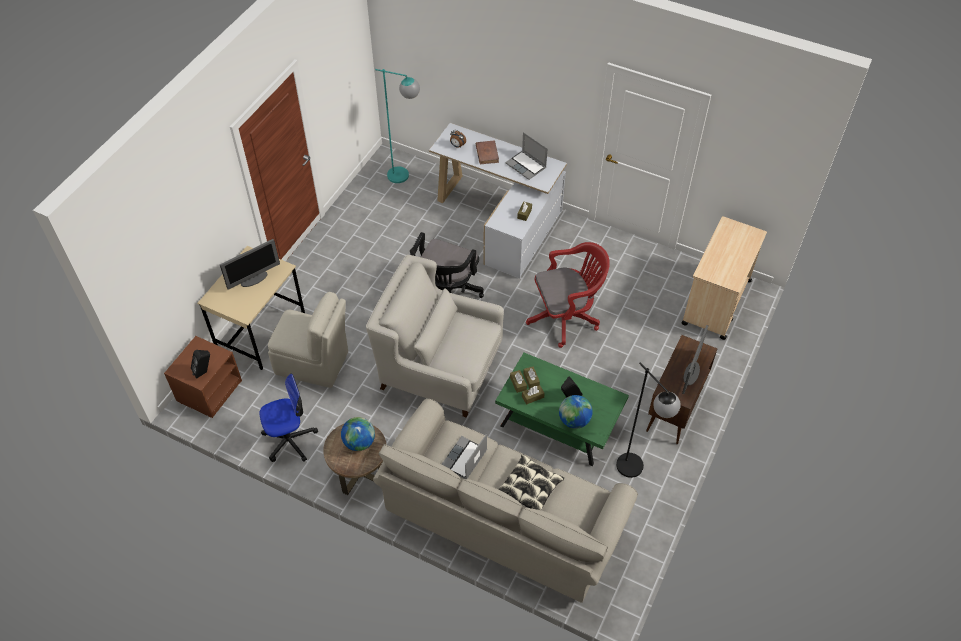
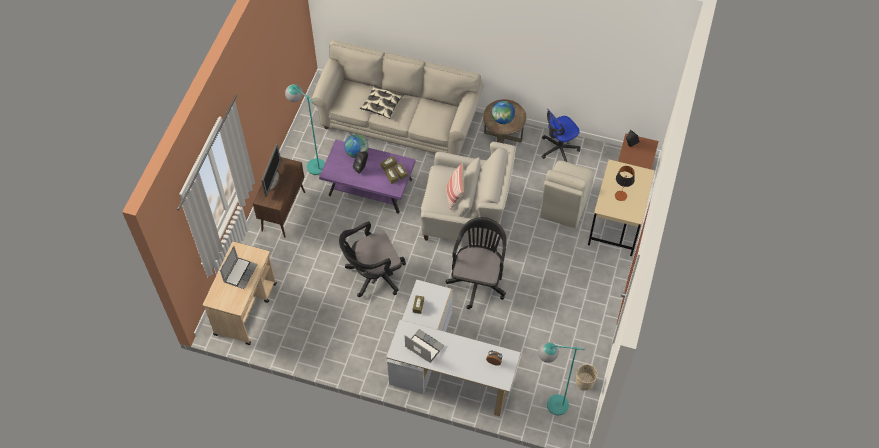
camera: 170 degrees right, 5 degrees up
monitor [220,239,280,290] -> table lamp [615,166,635,201]
beige chair [268,292,348,388] -> beige chair turned 75 degrees counterclockwise [541,160,594,228]
laptop [441,433,487,479] -> laptop moved to [220,246,258,289]
brown book [476,140,499,164] -> none
green coffee table [495,353,629,466] -> purple coffee table [319,140,416,214]
red office chair [526,242,610,348] -> black office chair [339,221,406,297]
black floor lamp [616,363,681,478] -> turquoise floor lamp [285,84,325,175]
none -> pillow [446,163,464,210]
none -> beige planter [576,364,598,390]

